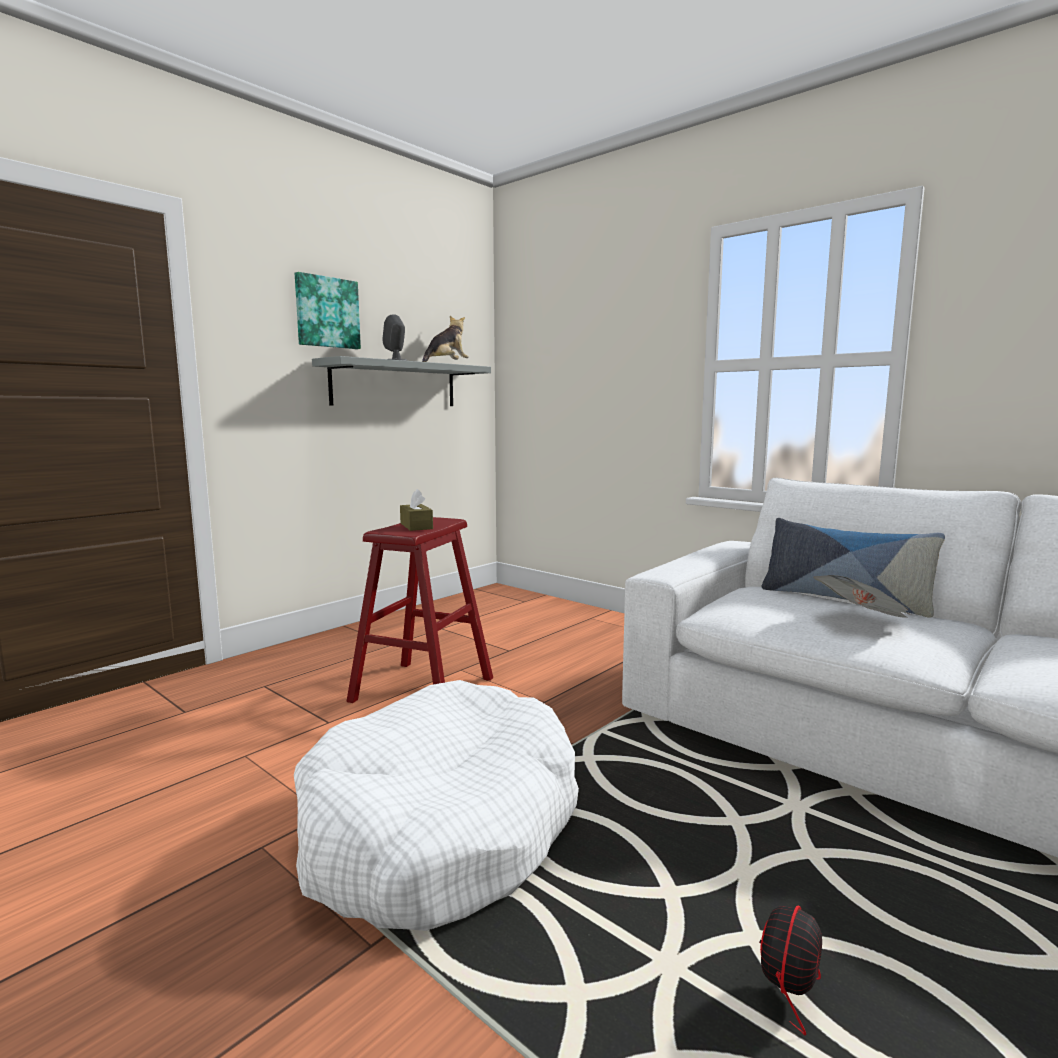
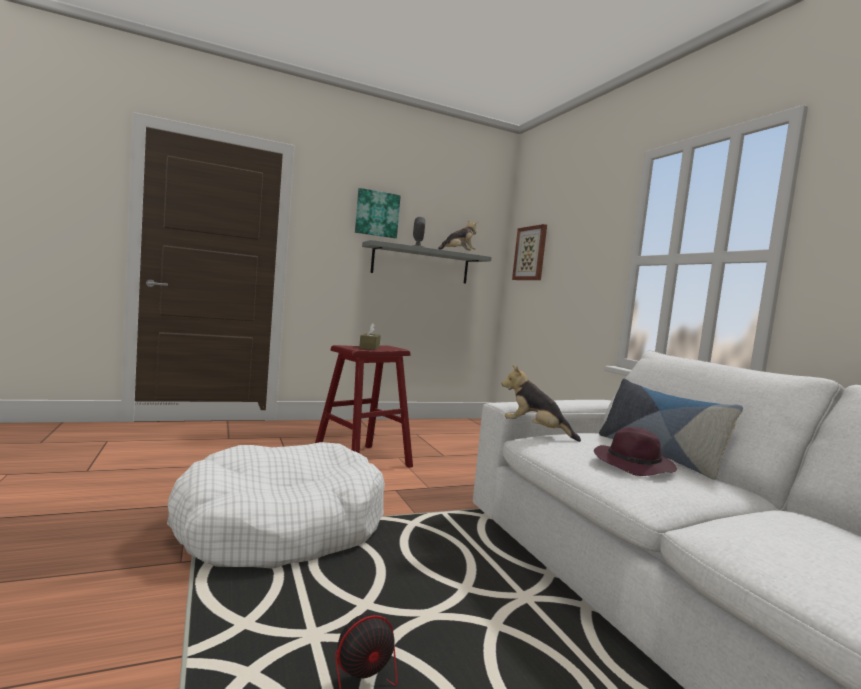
camera: 25 degrees right, 5 degrees down
newspaper [813,575,911,618] -> purple hat [594,427,677,476]
none -> plush toy [501,365,581,442]
none -> picture [512,224,547,280]

